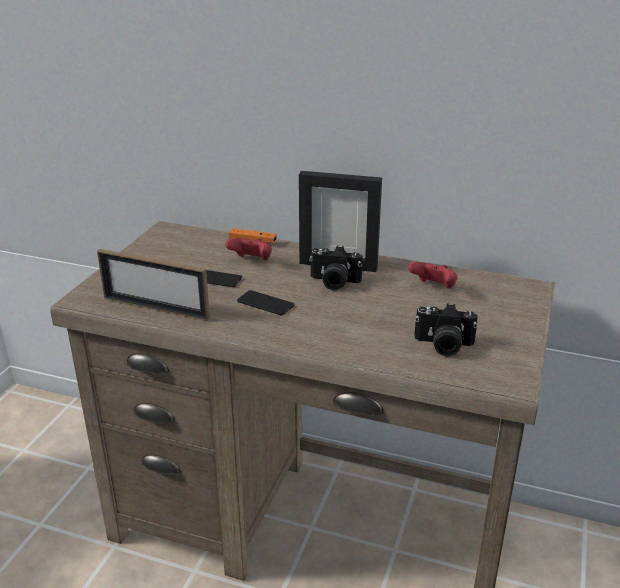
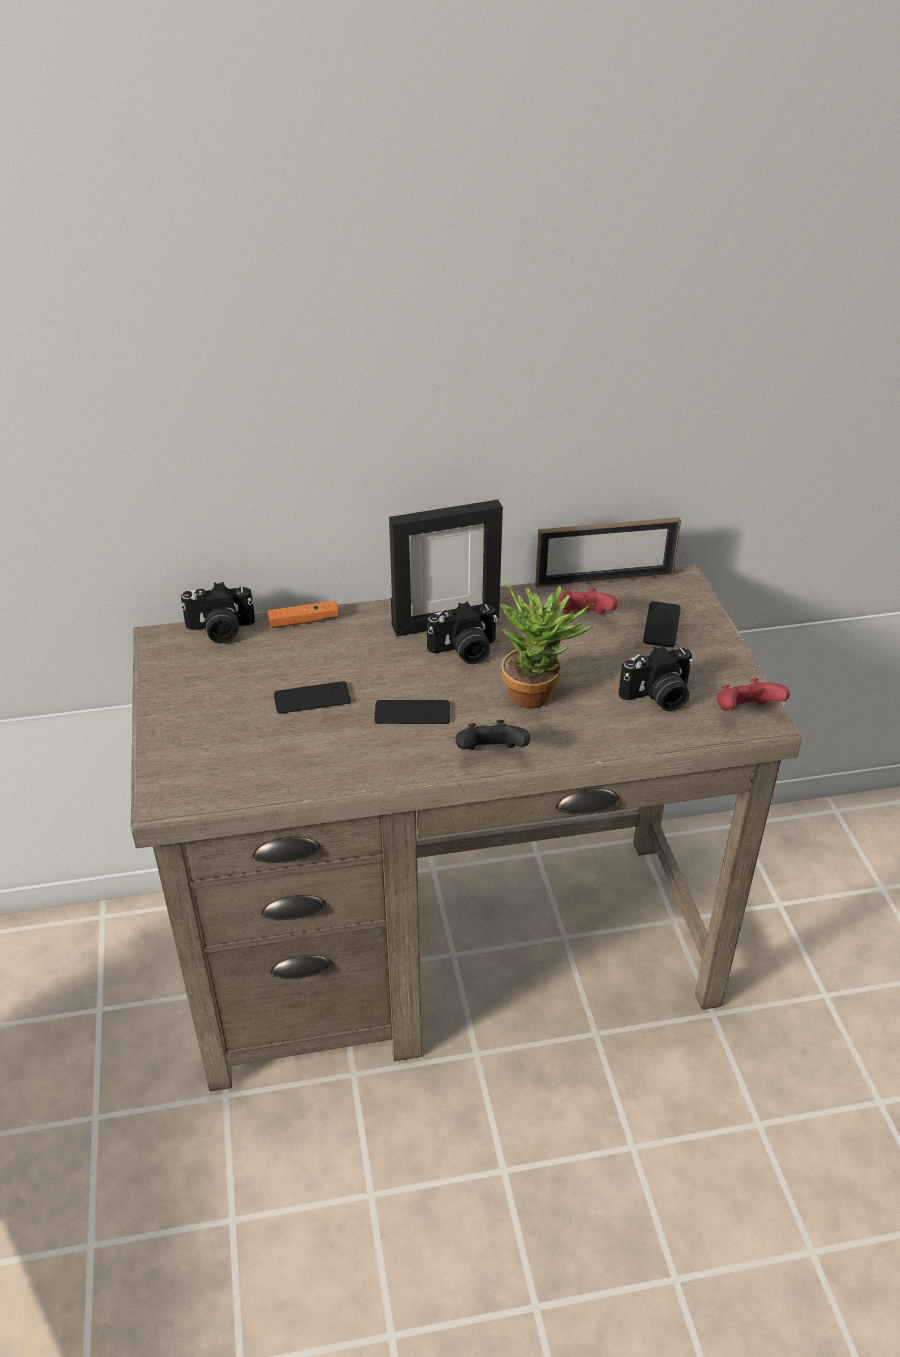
camera: 30 degrees left, 10 degrees up
picture frame [97,249,210,321] -> picture frame moved to [535,517,681,588]
red game controller [225,238,272,261] -> red game controller moved to [717,678,790,711]
none -> camera [181,582,255,644]
none -> black game controller [456,720,530,750]
none -> potted plant [500,581,594,709]
none -> phone [643,601,681,647]

